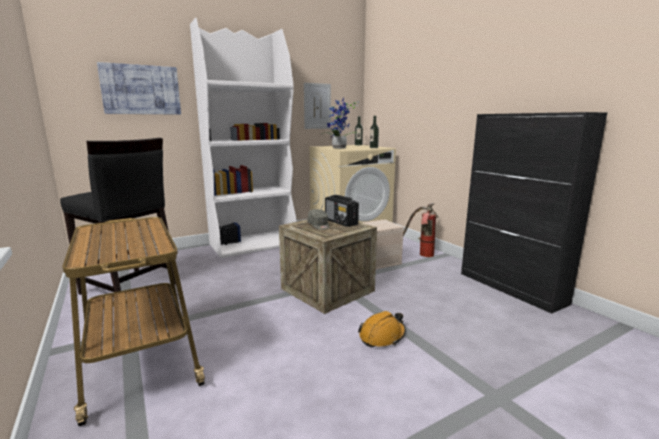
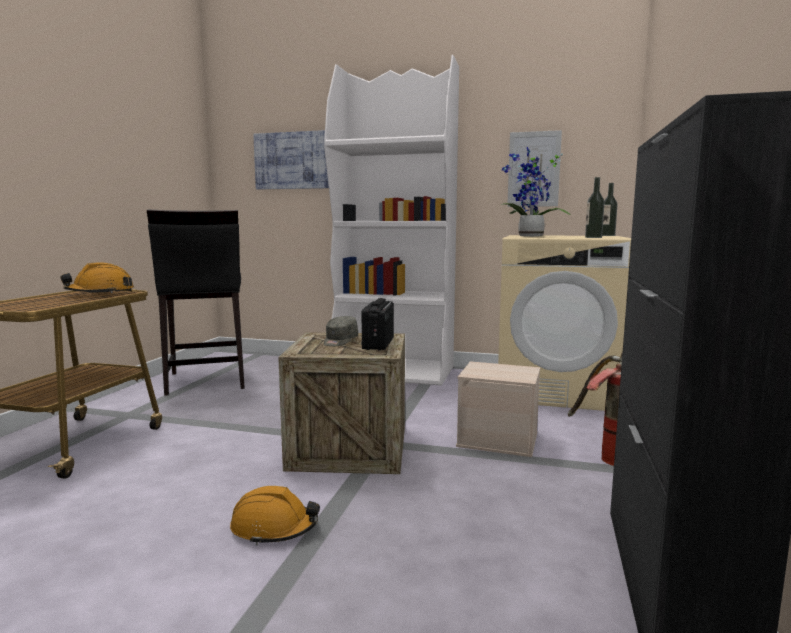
camera: 45 degrees right, 5 degrees down
none -> orange hard hat [60,262,134,293]

